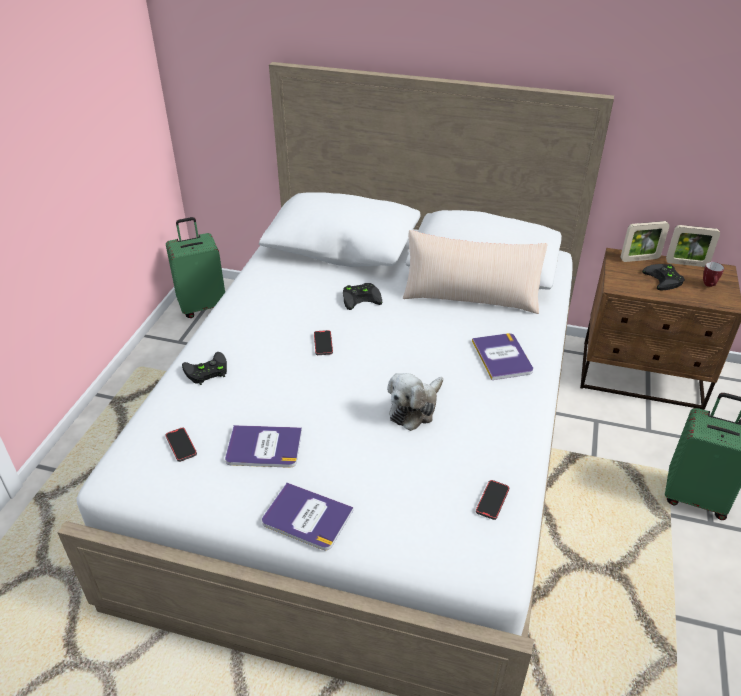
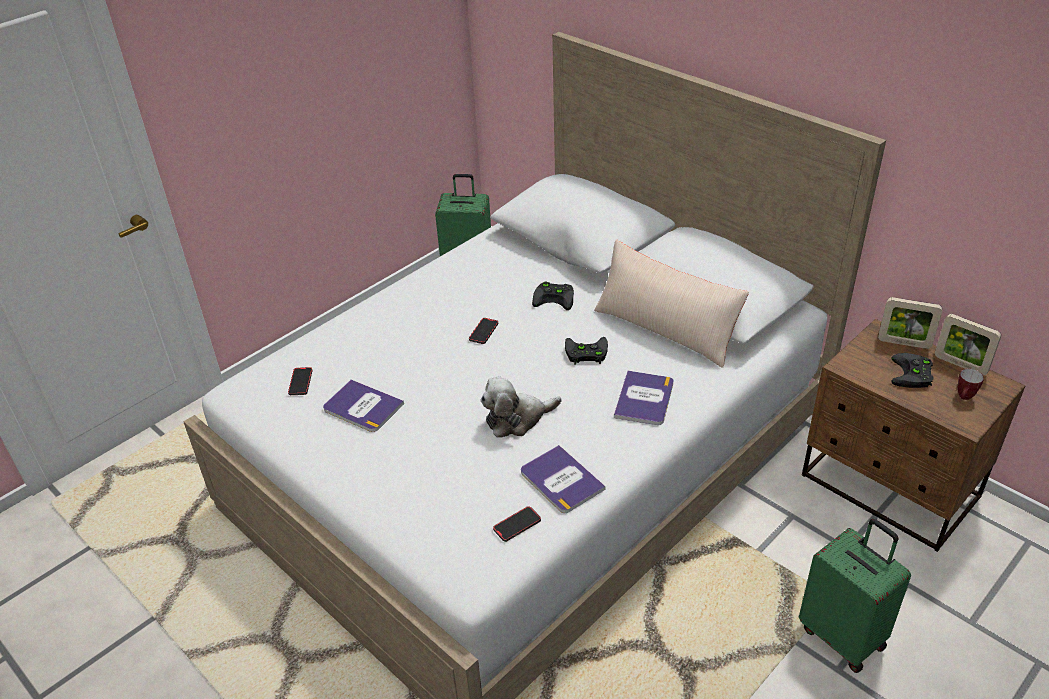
camera: 30 degrees right, 0 degrees up
black game controller [182,352,227,385] -> black game controller moved to [565,337,608,364]
book [262,483,354,550] -> book moved to [521,445,606,513]

